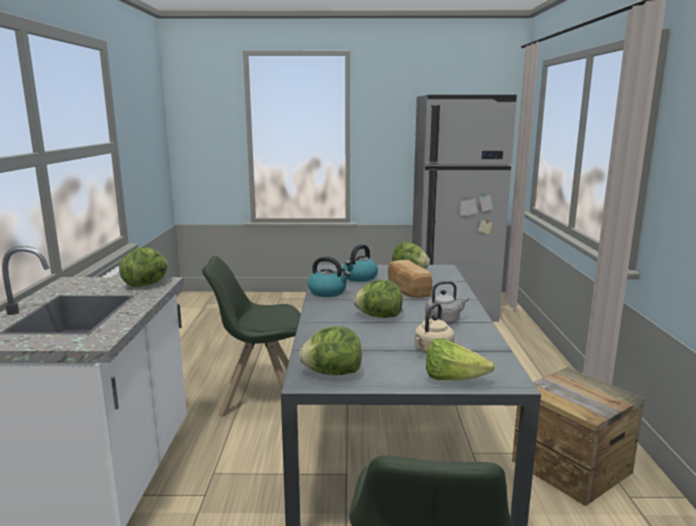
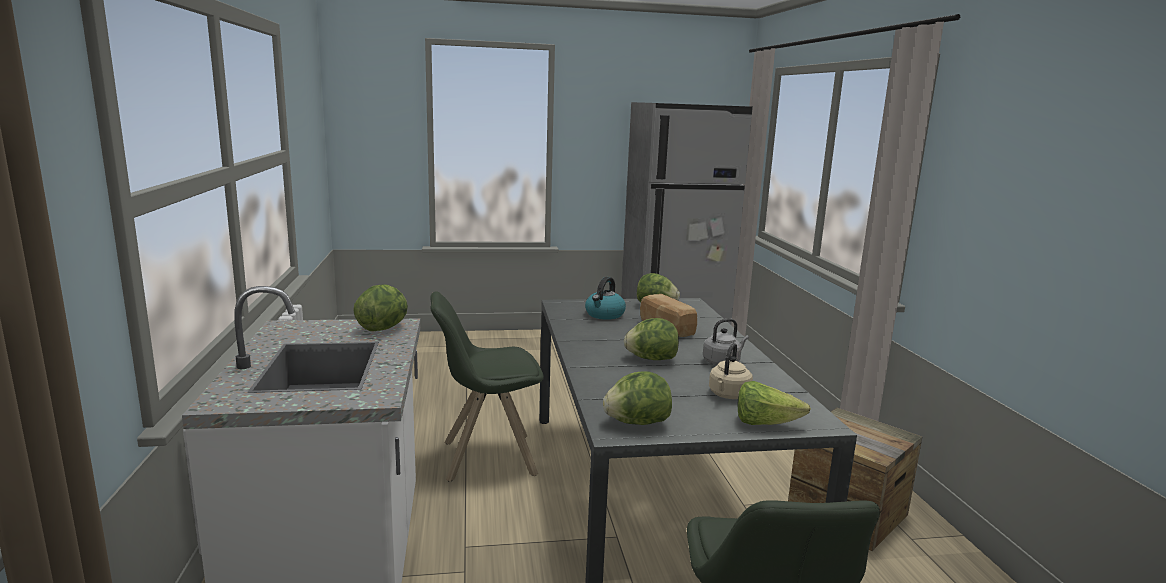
camera: 10 degrees left, 0 degrees up
kettle [308,256,350,297] -> none

